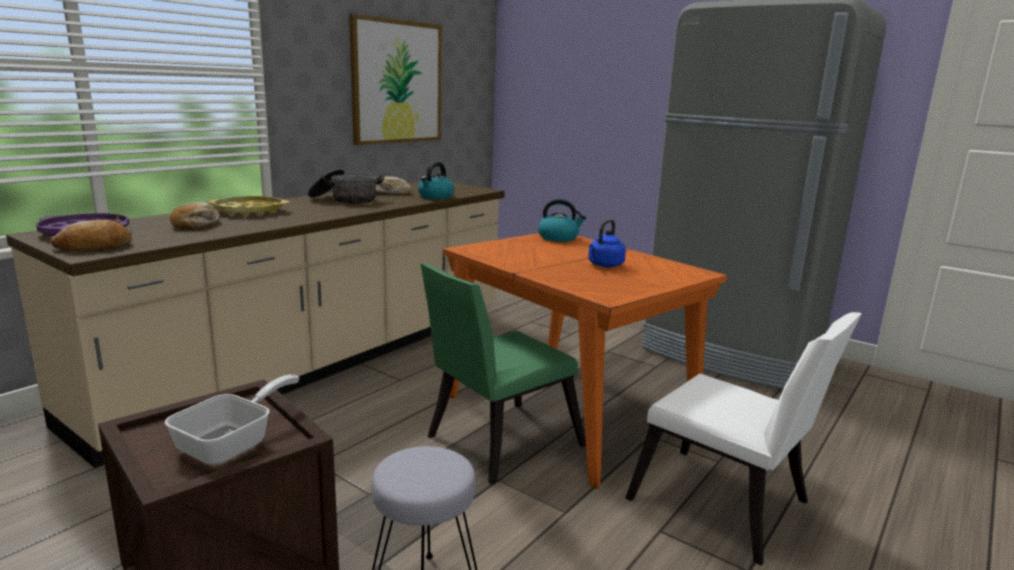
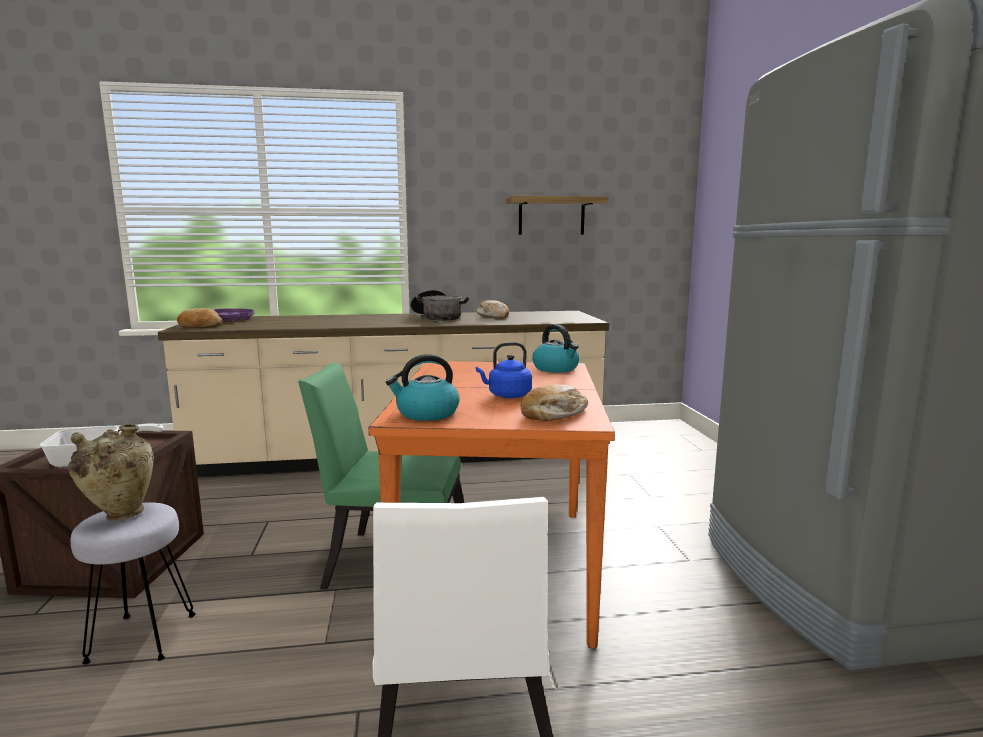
camera: 45 degrees right, 5 degrees down
bread [169,202,220,229] -> bread moved to [521,384,588,421]
yellow tray [207,196,290,216] -> none
picture [349,14,442,145] -> shelf [506,195,609,235]
kettle [418,162,454,199] -> kettle moved to [386,354,460,421]
none -> beige vase [68,424,154,521]

